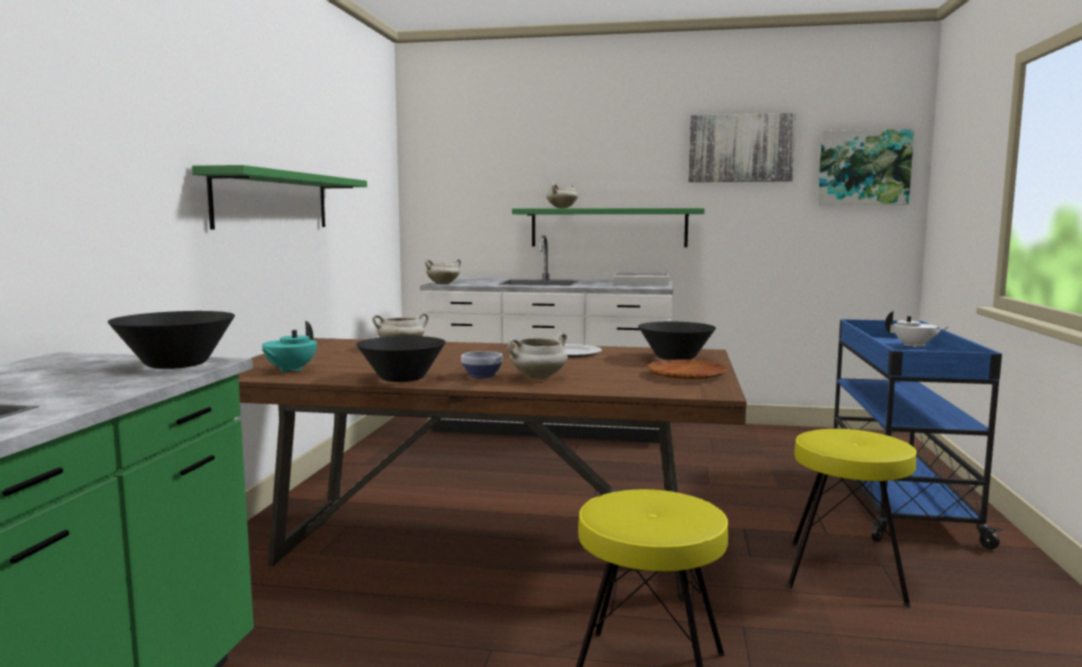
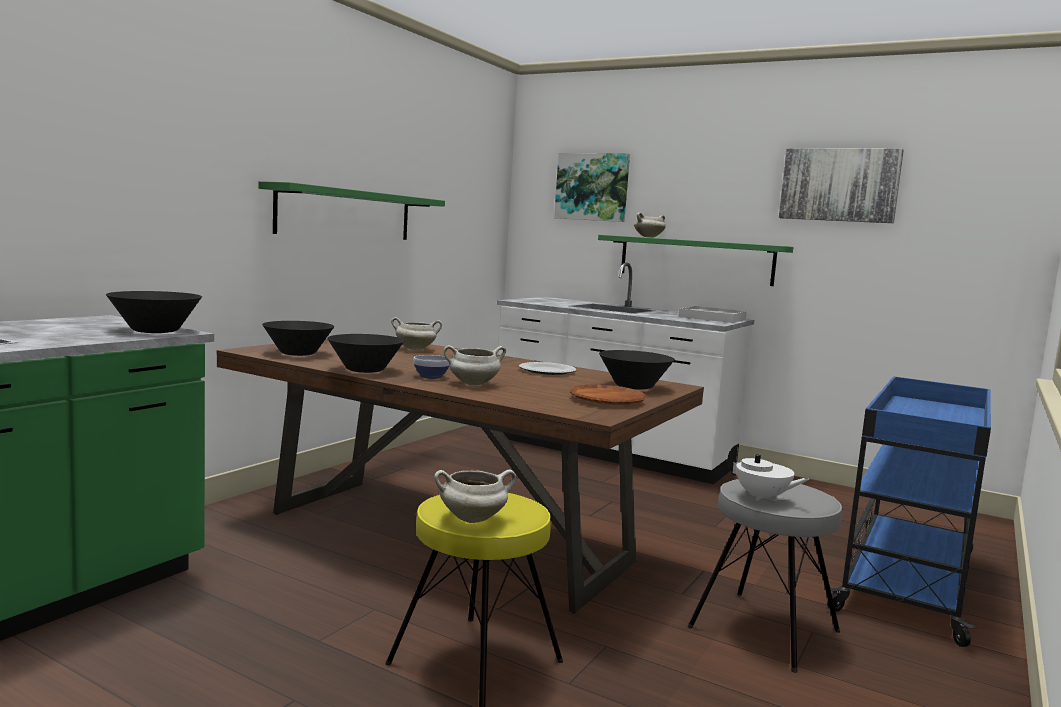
camera: 20 degrees right, 0 degrees up
turquoise teapot [262,321,317,373] -> black bowl [262,321,334,356]
white cooking pot [425,259,461,284] -> white cooking pot moved to [434,470,516,523]
yellow stool [787,429,917,608] -> grey stool [687,479,842,673]
picture [818,129,914,205] -> picture moved to [554,153,630,222]
white teapot [885,311,949,348] -> white teapot moved to [727,444,810,501]

